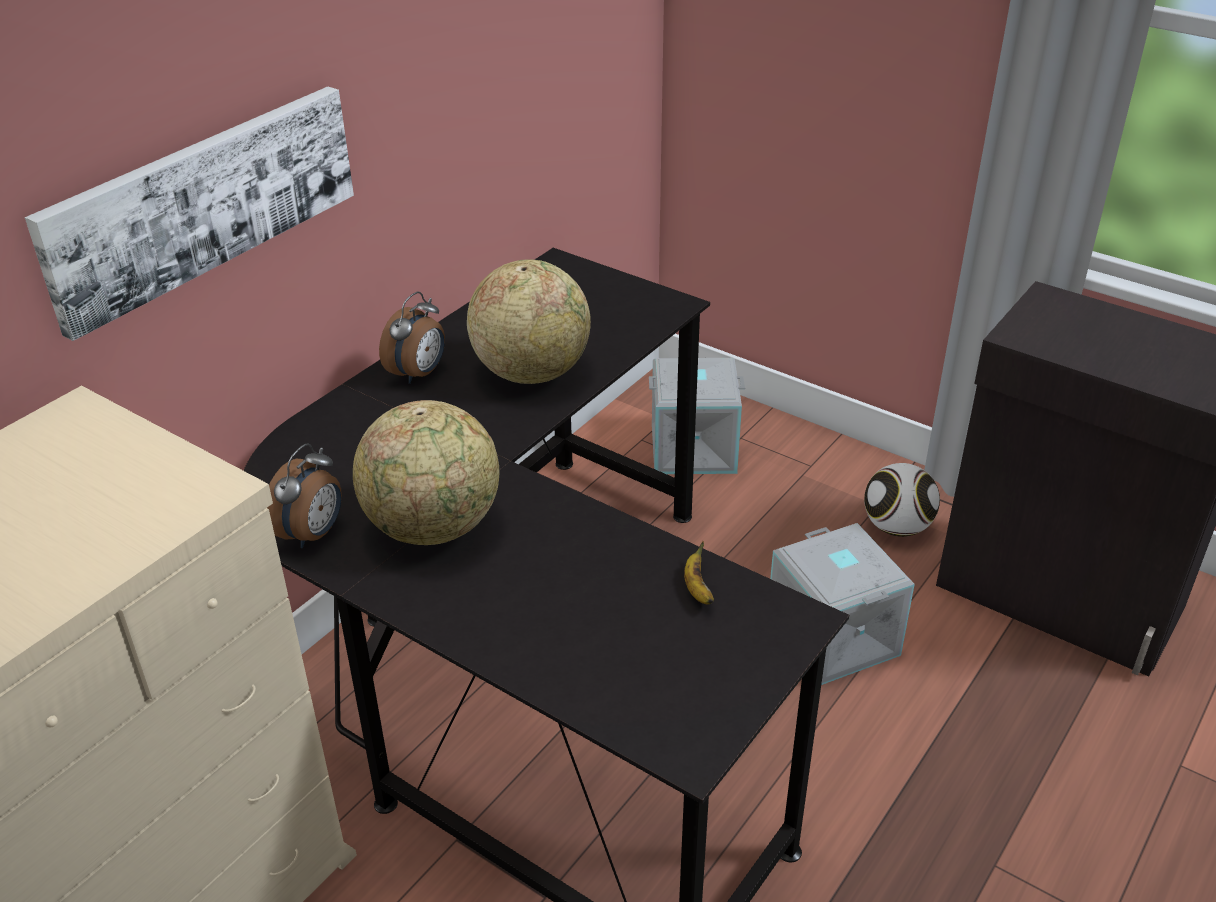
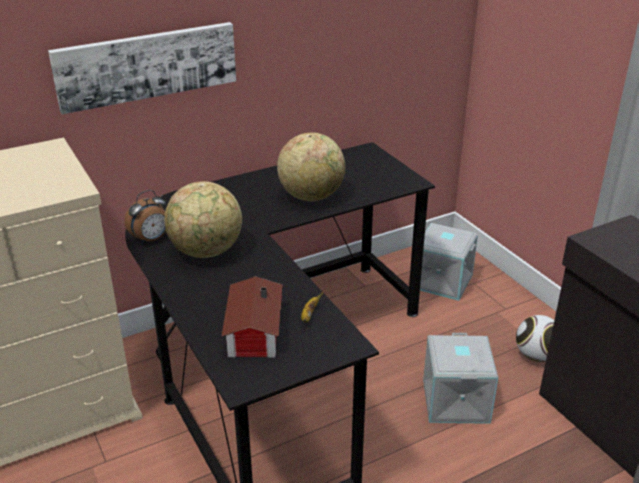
camera: 25 degrees right, 5 degrees down
alarm clock [379,292,445,384] -> none
none -> toy house [222,277,282,358]

